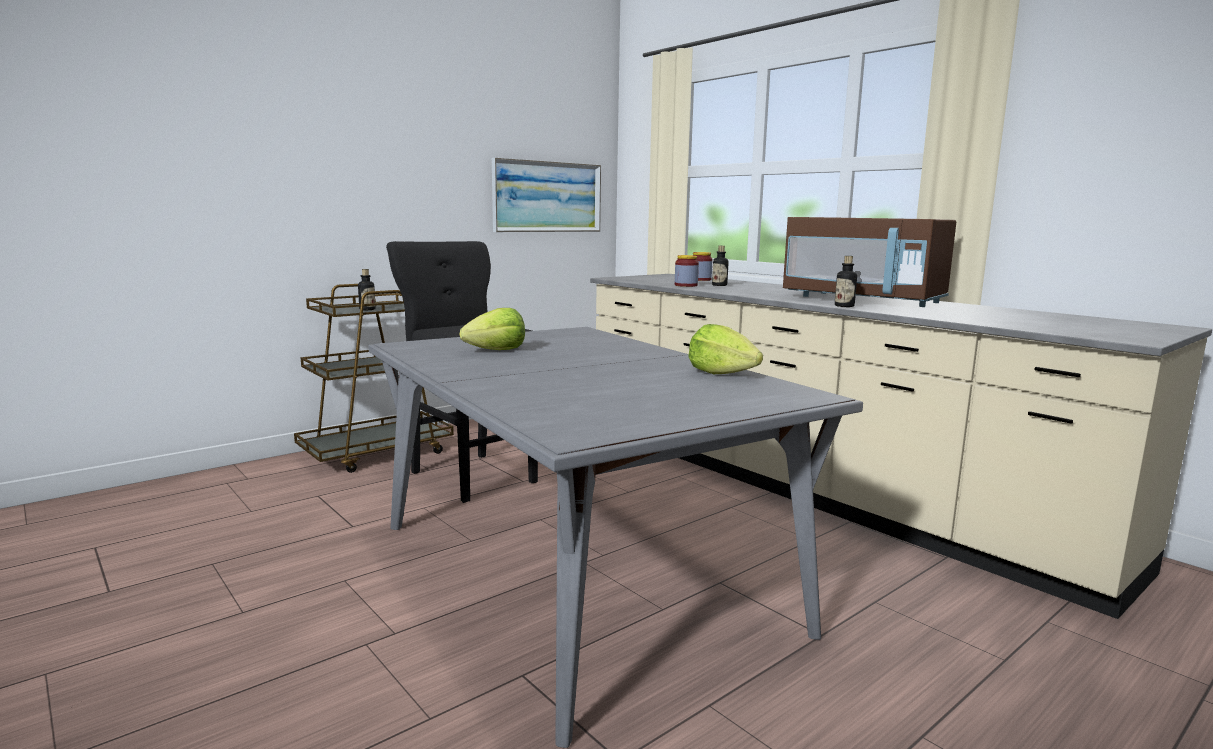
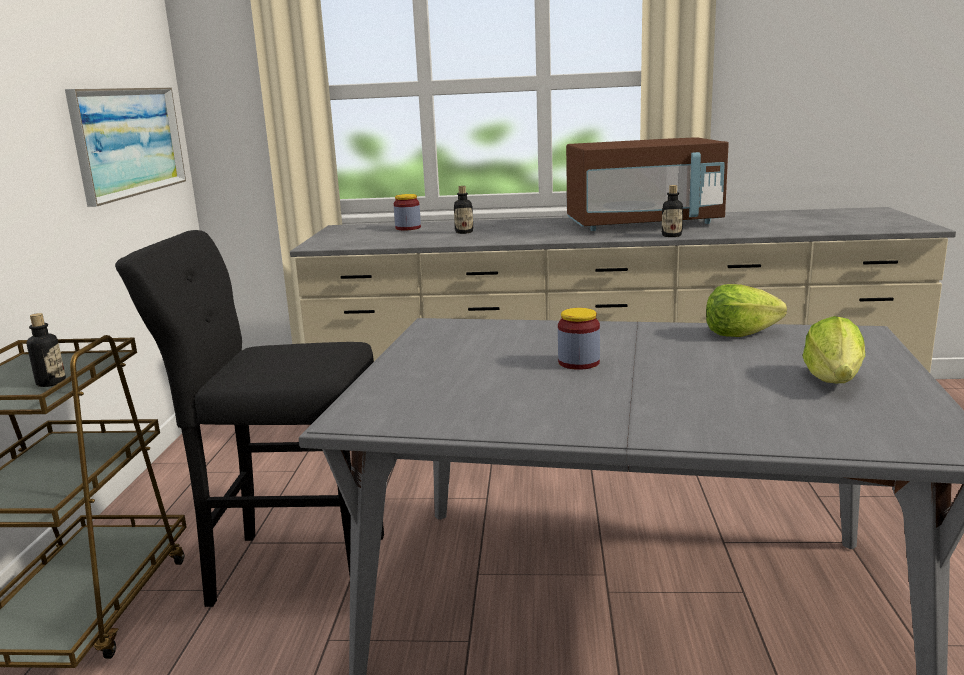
camera: 45 degrees left, 5 degrees up
lettuce [459,308,525,350] -> lettuce moved to [803,316,865,383]
jar [675,255,699,287] -> jar moved to [558,308,600,370]

